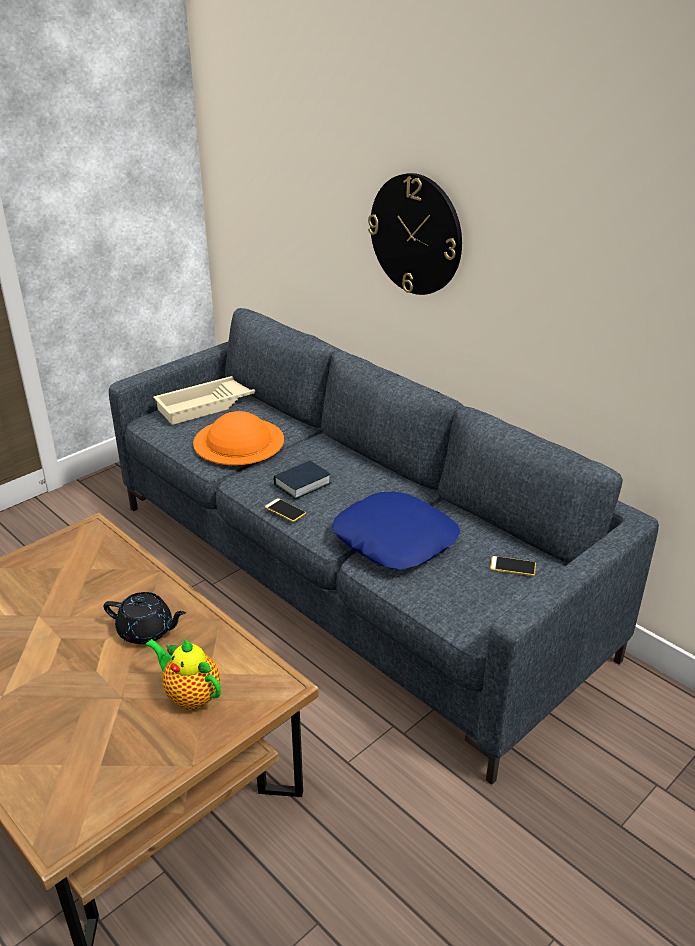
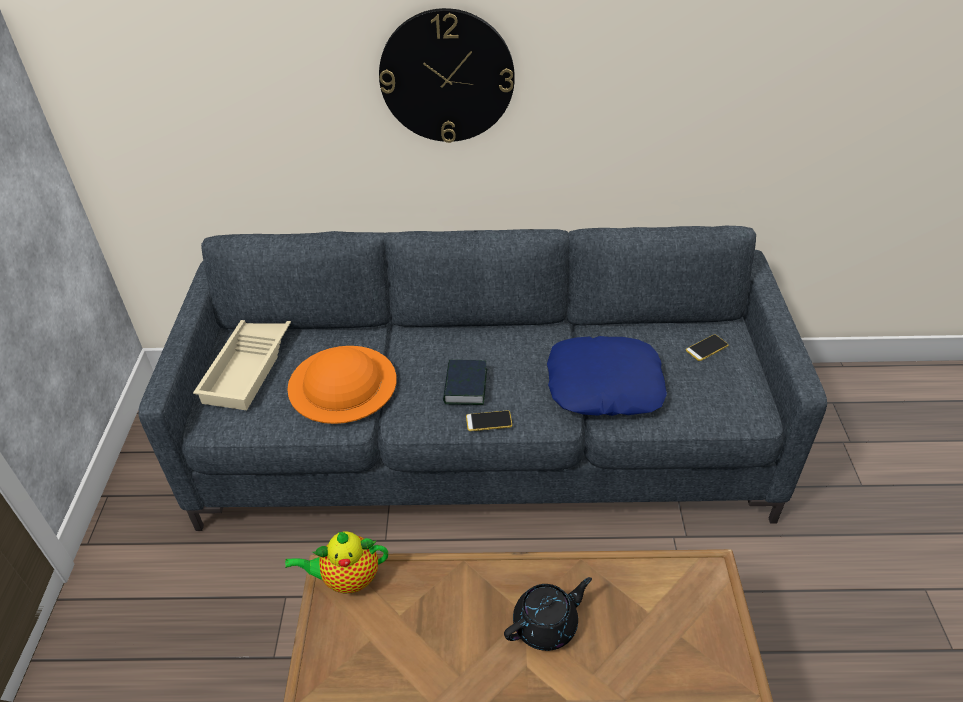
camera: 45 degrees left, 10 degrees up
teapot [145,638,221,710] -> teapot moved to [285,531,388,594]

